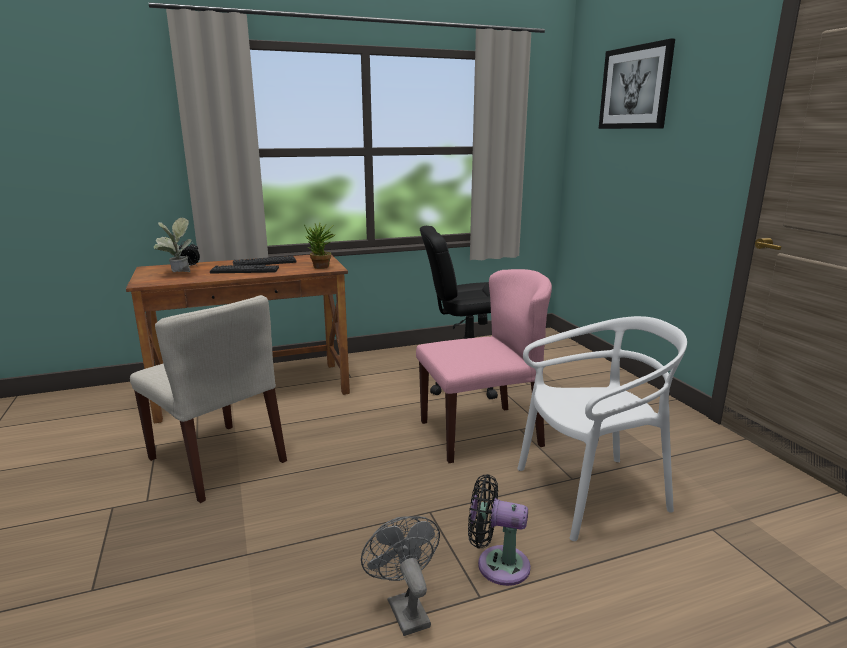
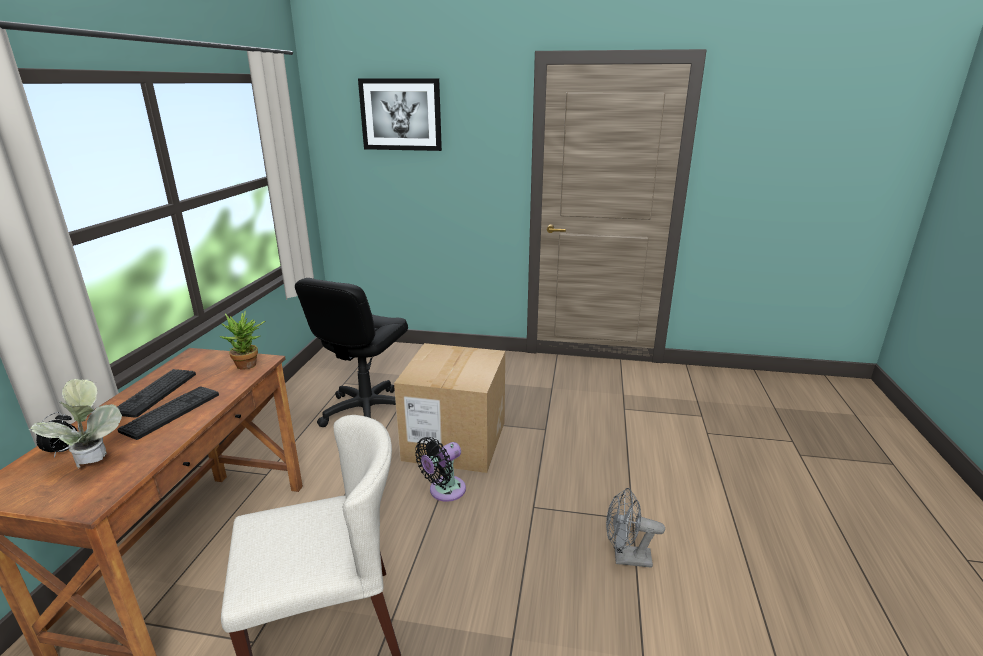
camera: 60 degrees left, 5 degrees up
pink chair [416,269,552,463] -> cardboard box [394,343,505,473]
black fan [468,474,531,586] -> black fan moved to [415,437,466,502]
white chair [517,316,687,541] -> none

